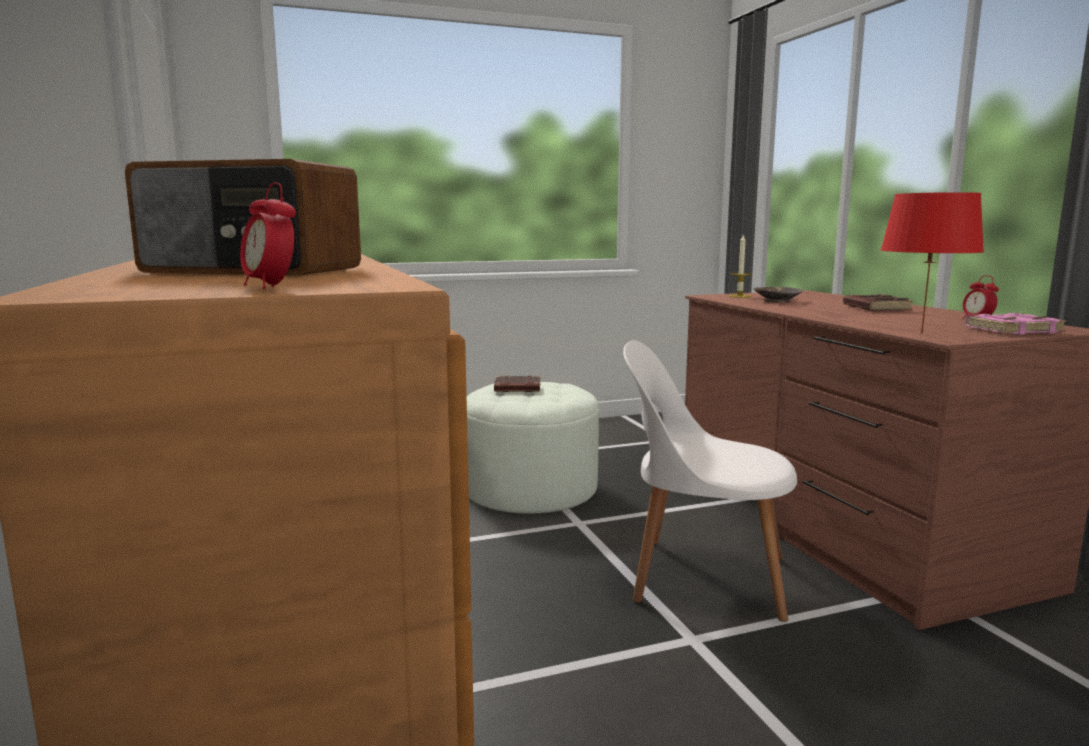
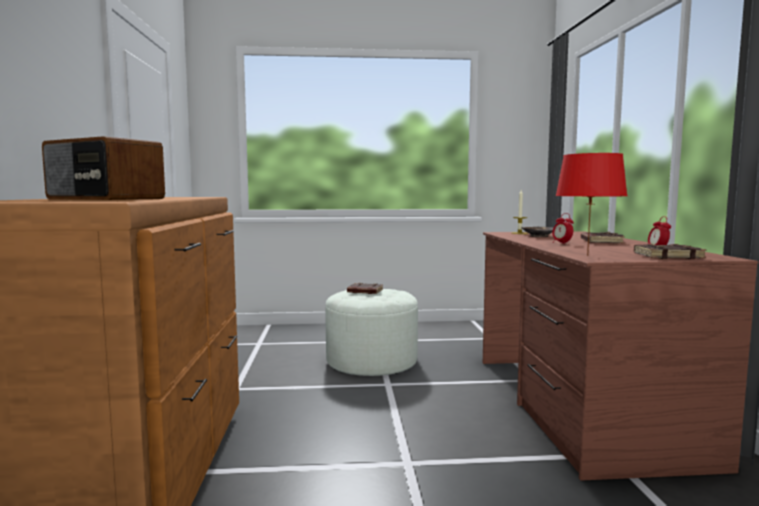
camera: 15 degrees right, 5 degrees down
alarm clock [240,182,296,289] -> alarm clock moved to [552,213,574,244]
white chair [623,340,797,622] -> none
pink book [965,313,1067,335] -> brown book [634,244,706,259]

